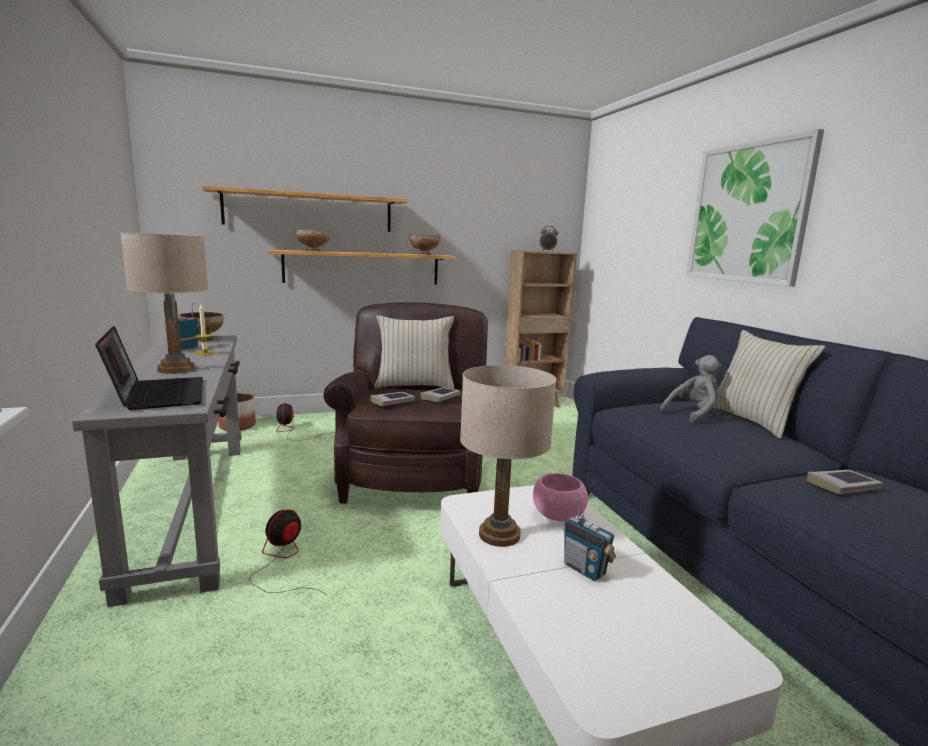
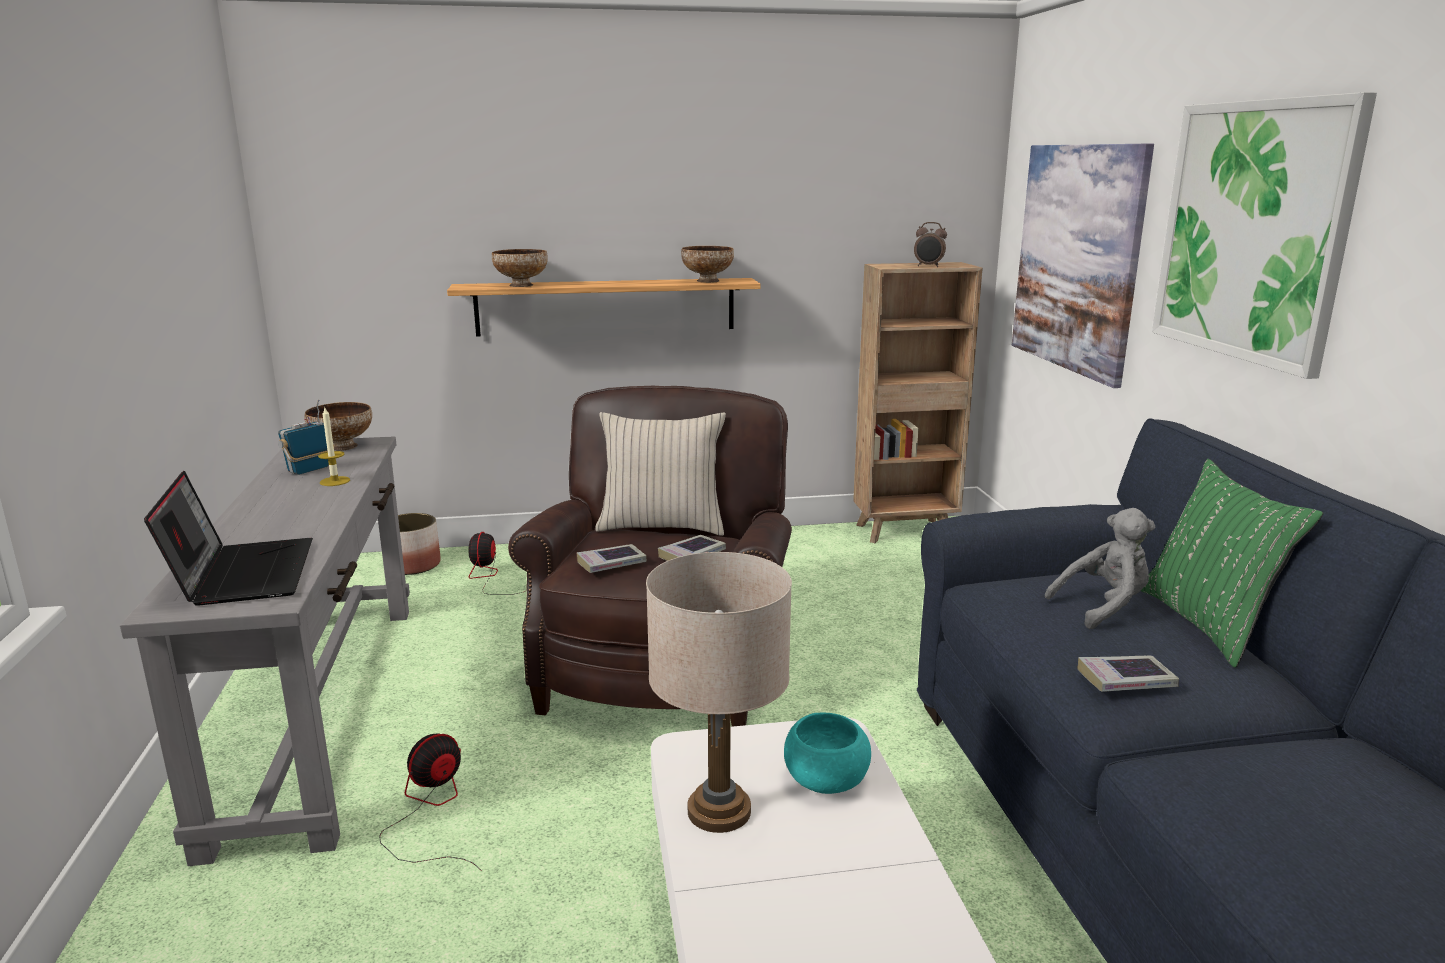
camera: 10 degrees right, 5 degrees up
beige table lamp [121,233,208,374] -> none
shelf [202,186,408,232] -> none
pink bowl [533,473,588,521] -> turquoise bowl [784,713,871,794]
radio [563,493,616,581] -> none
beige pillow [713,330,825,439] -> green pillow [1141,459,1323,668]
book [807,470,883,494] -> book moved to [1077,656,1179,692]
none -> picture [1012,144,1154,388]

